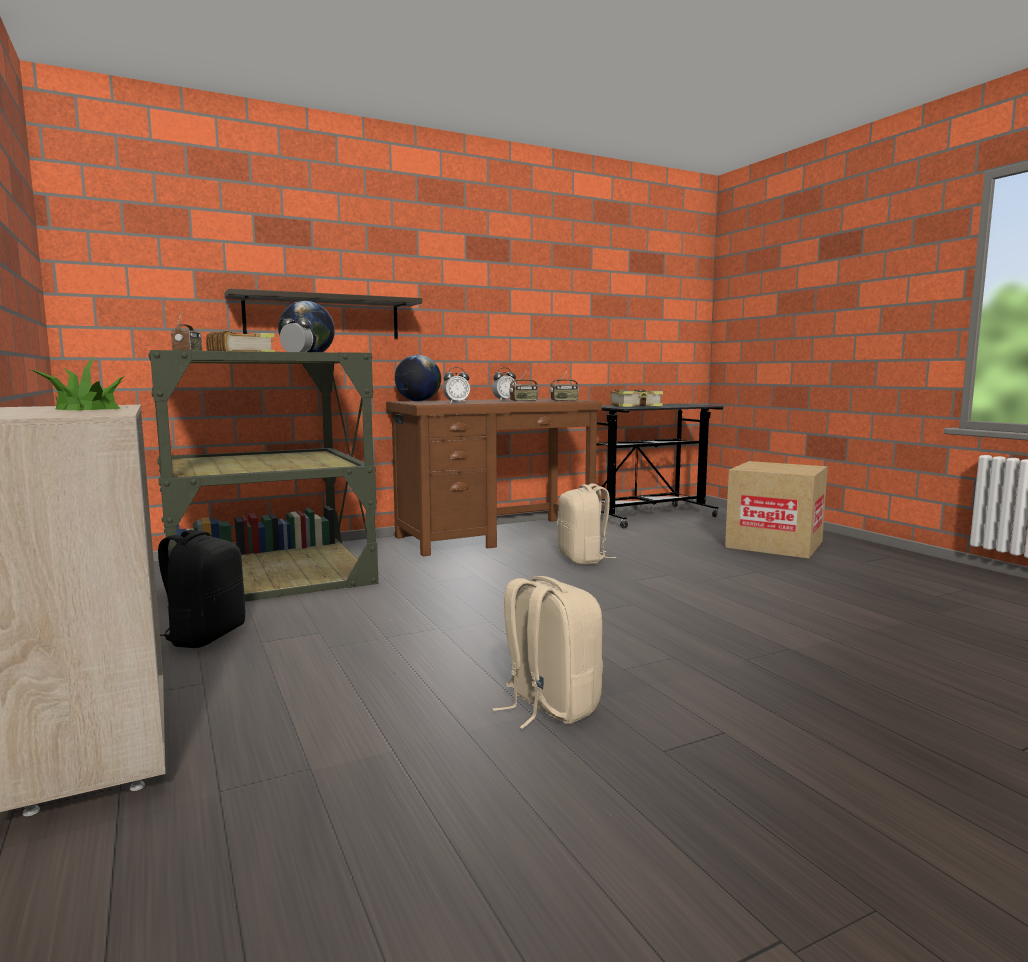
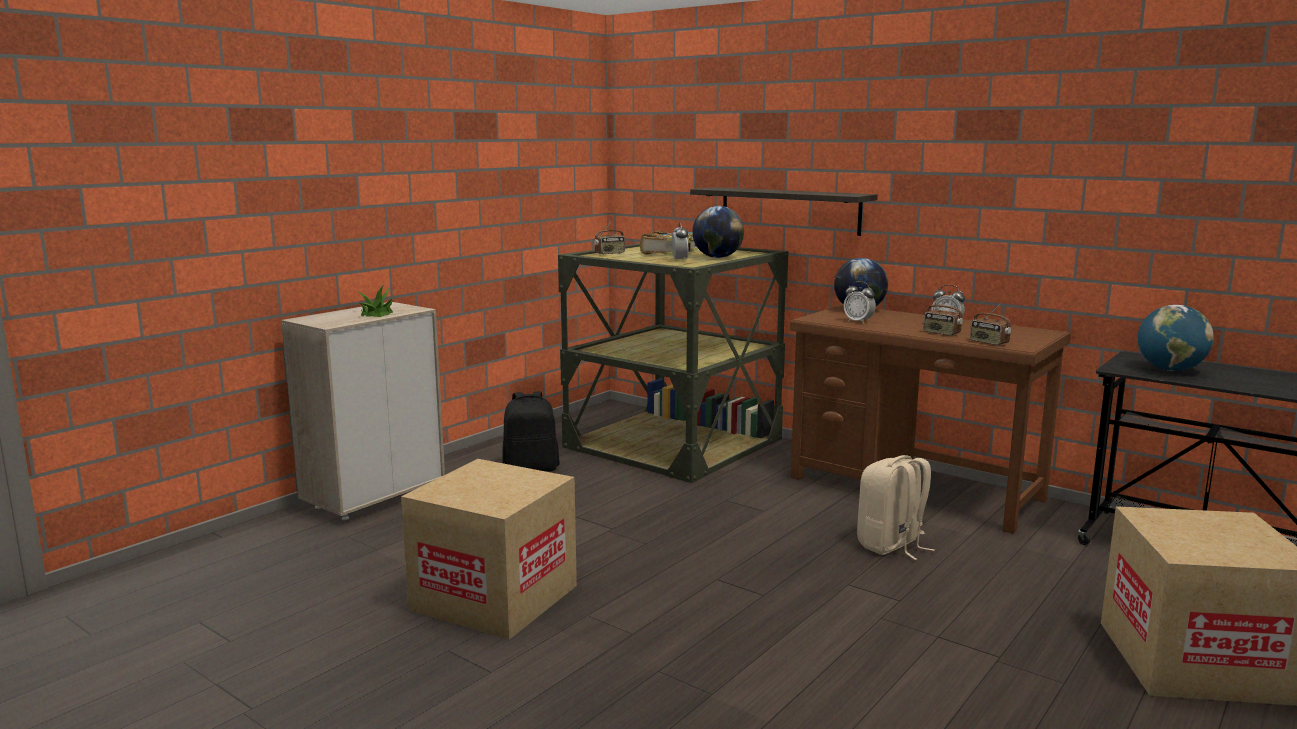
camera: 65 degrees right, 5 degrees up
beige backpack [492,576,603,729] -> cardboard box [401,459,577,640]
book [610,389,663,407] -> globe [1138,305,1214,371]

